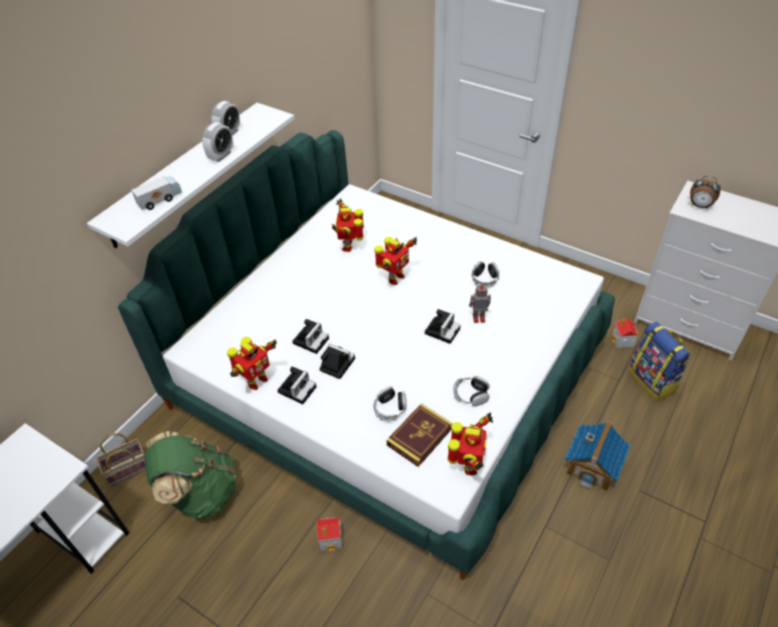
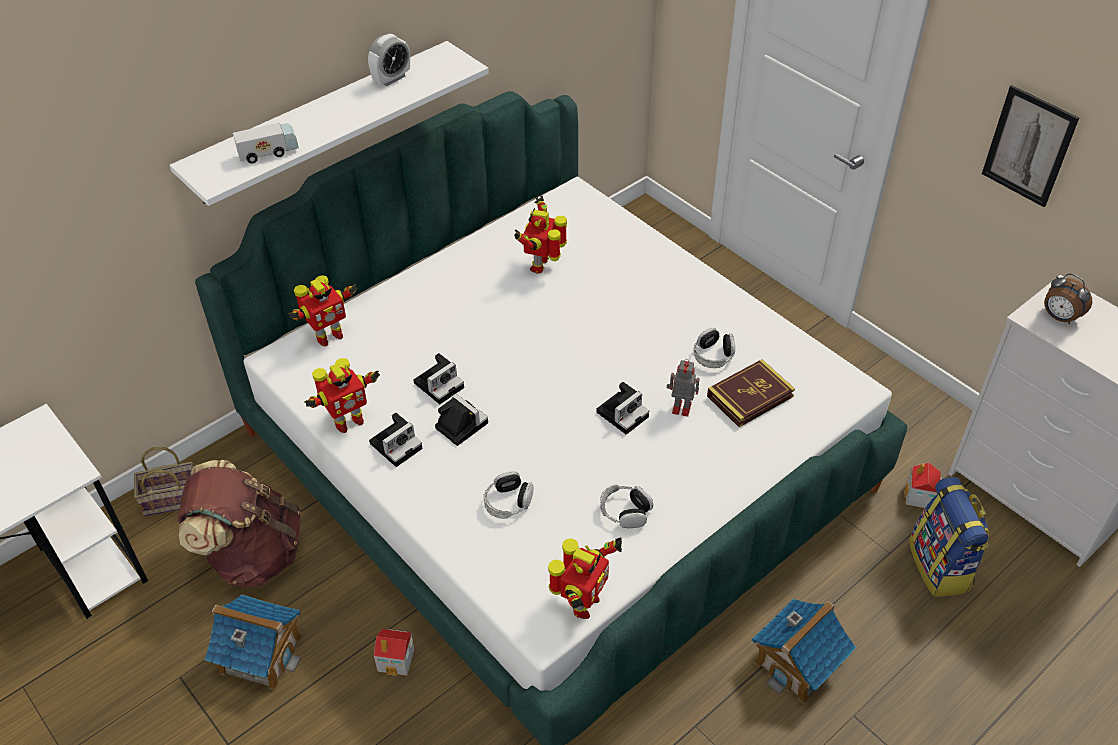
camera: 15 degrees right, 0 degrees up
green backpack [144,431,236,519] -> brown backpack [178,460,301,588]
alarm clock [202,122,233,162] -> none
toy robot [375,237,417,285] -> toy robot moved to [288,275,358,346]
book [387,403,453,467] -> book moved to [707,359,795,427]
none -> toy house [205,595,303,690]
none -> picture [982,85,1079,207]

